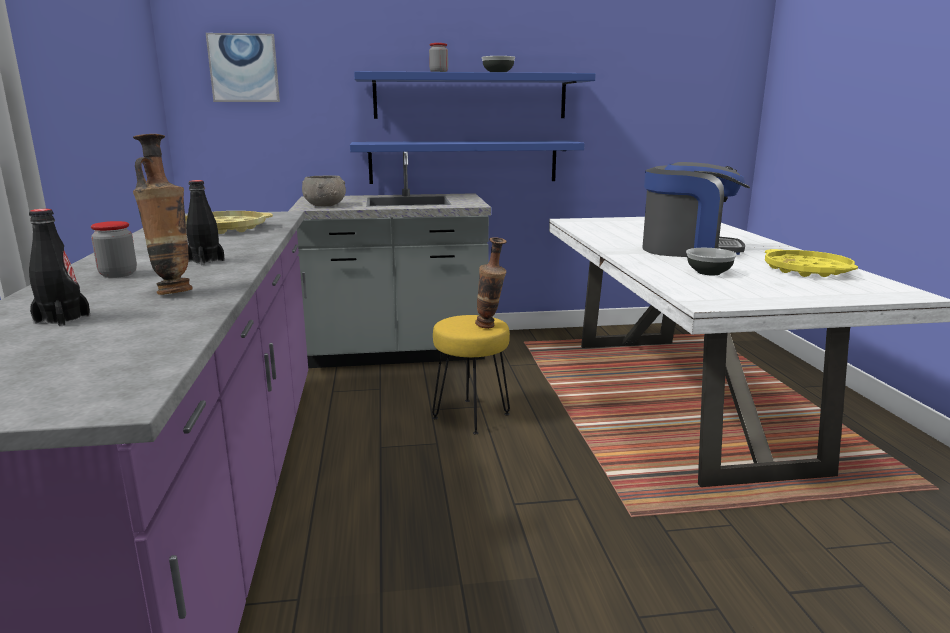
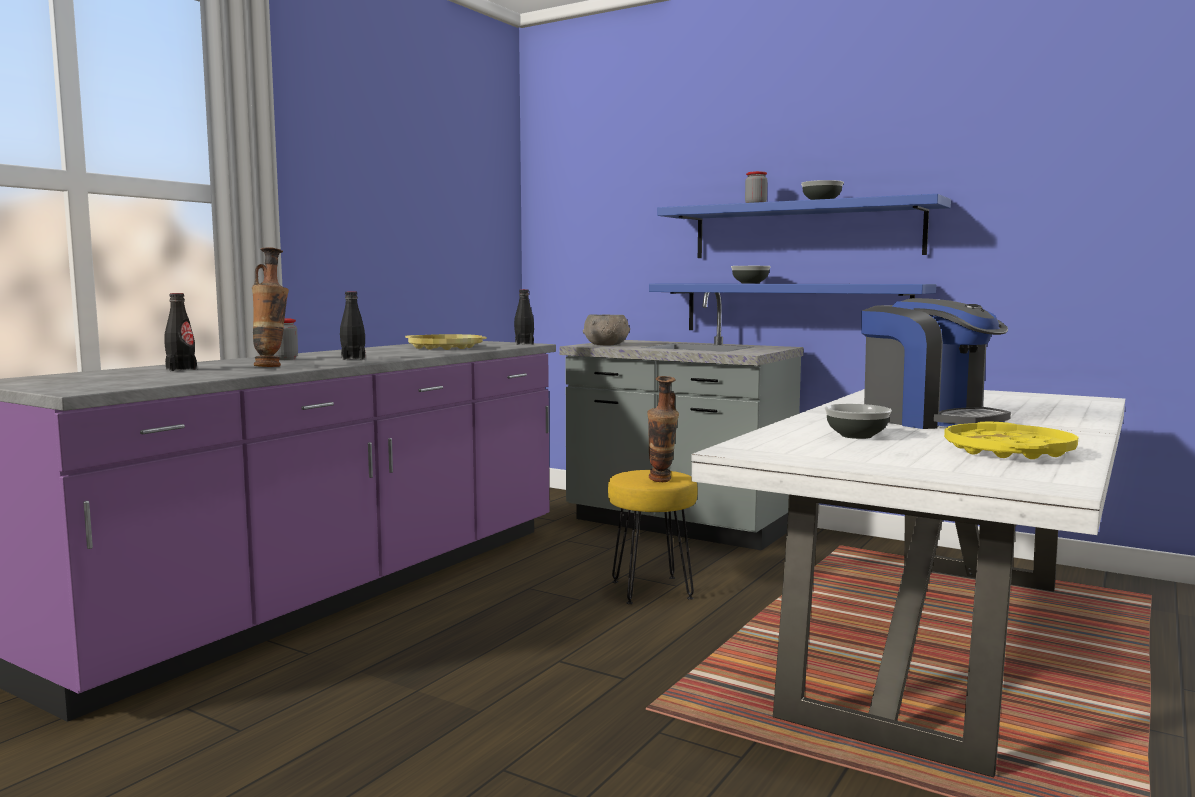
camera: 40 degrees right, 10 degrees down
picture [206,33,280,102] -> none
none -> black bottle [514,289,534,345]
none -> bowl [731,266,771,283]

